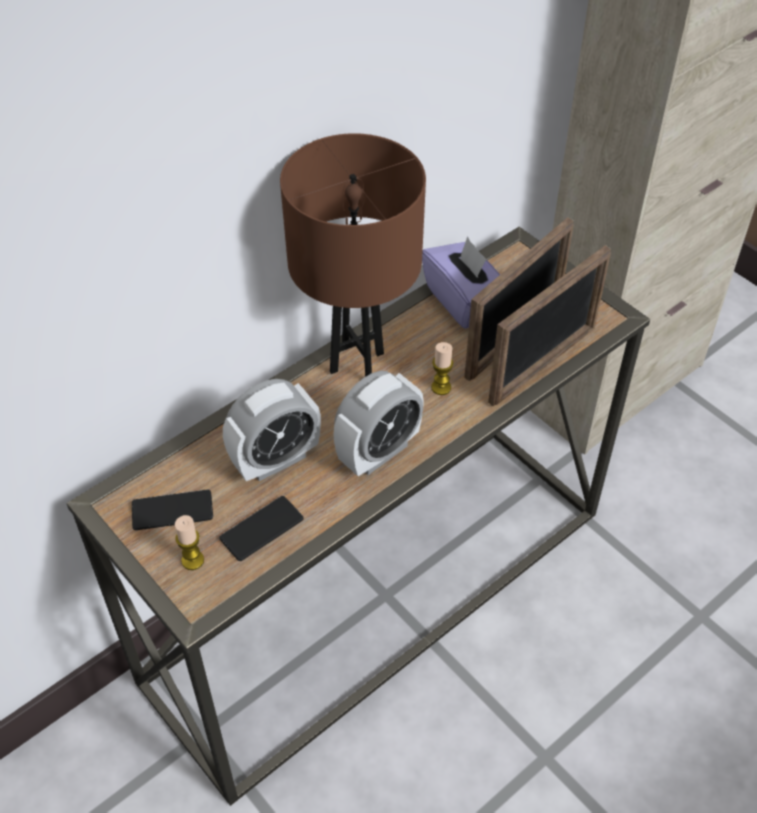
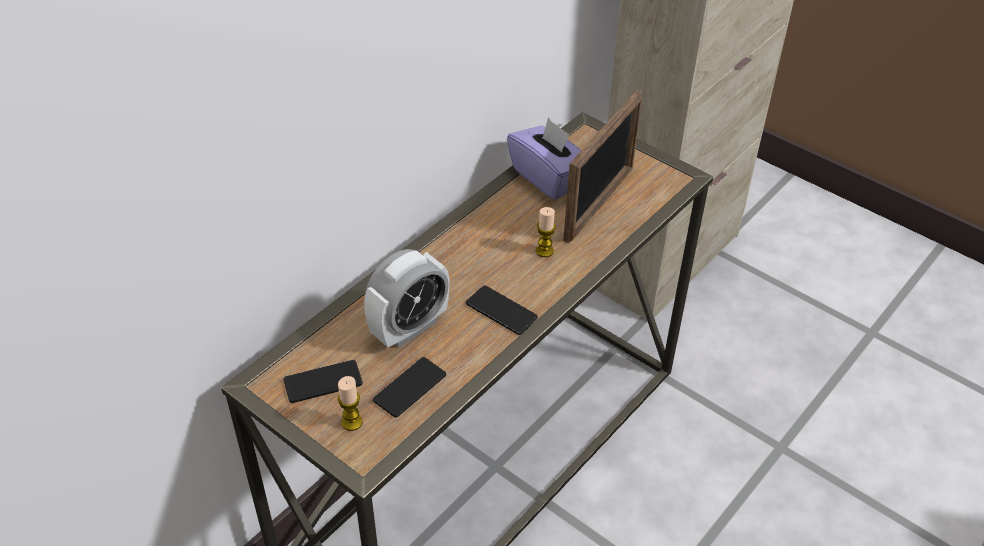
camera: 10 degrees left, 5 degrees down
brown table lamp [280,133,426,377] -> none
alarm clock [333,371,424,476] -> phone [466,285,538,335]
picture frame [488,245,611,406] -> none

